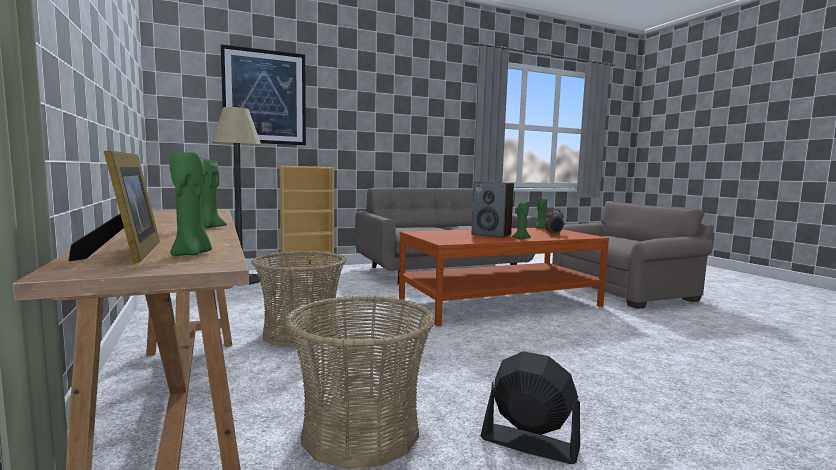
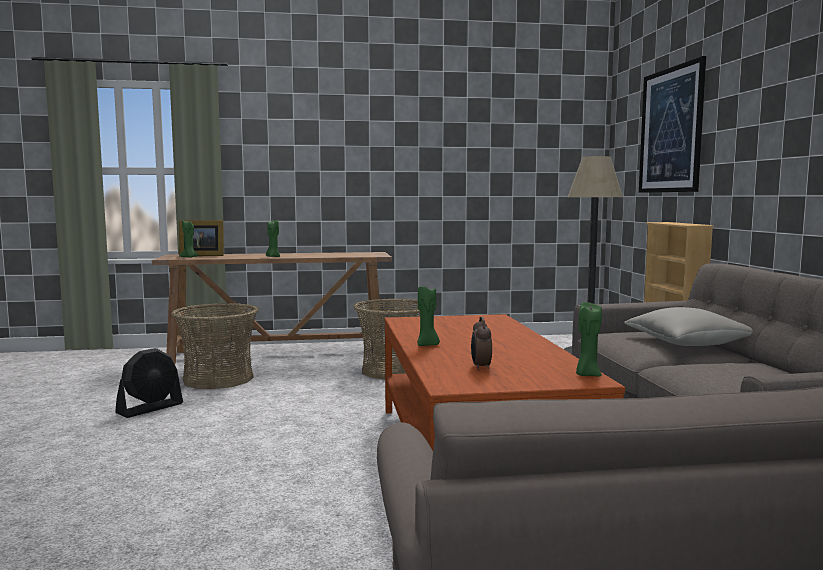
camera: 105 degrees right, 0 degrees up
speaker [472,182,514,238] -> none
none -> grey pillow [624,307,753,346]

